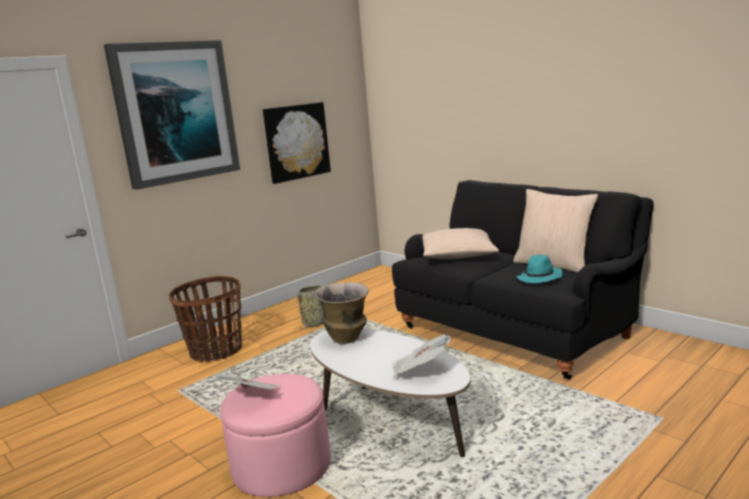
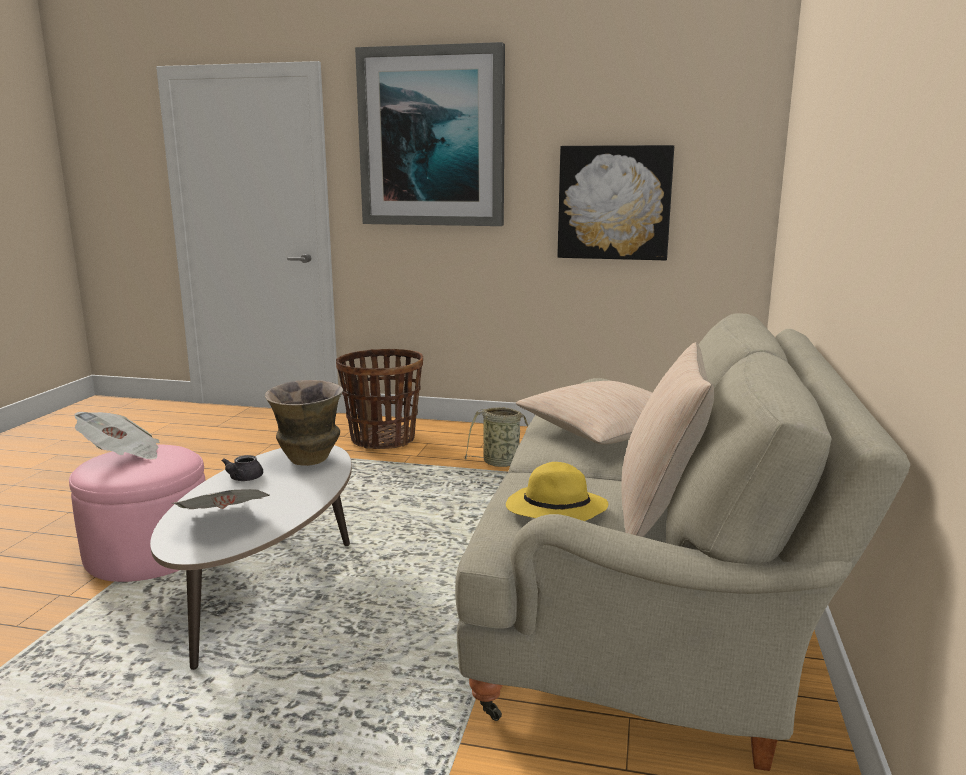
camera: 55 degrees right, 0 degrees up
black sofa [392,180,654,380] -> beige sofa [455,313,911,771]
turquoise hat [516,255,563,283] -> yellow hat [506,462,608,521]
none -> grey teapot [221,455,263,481]

